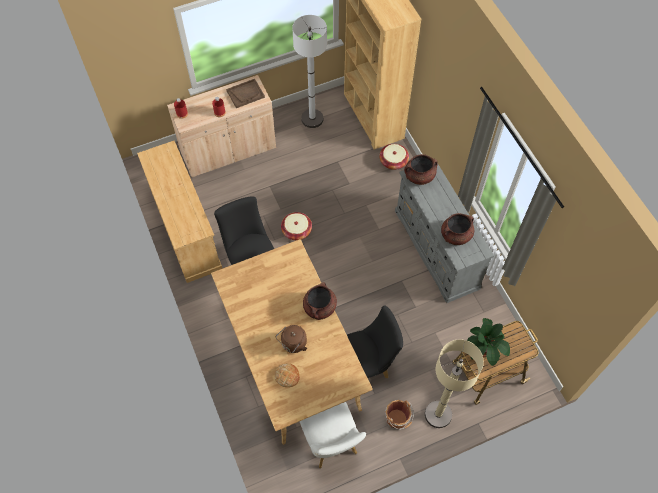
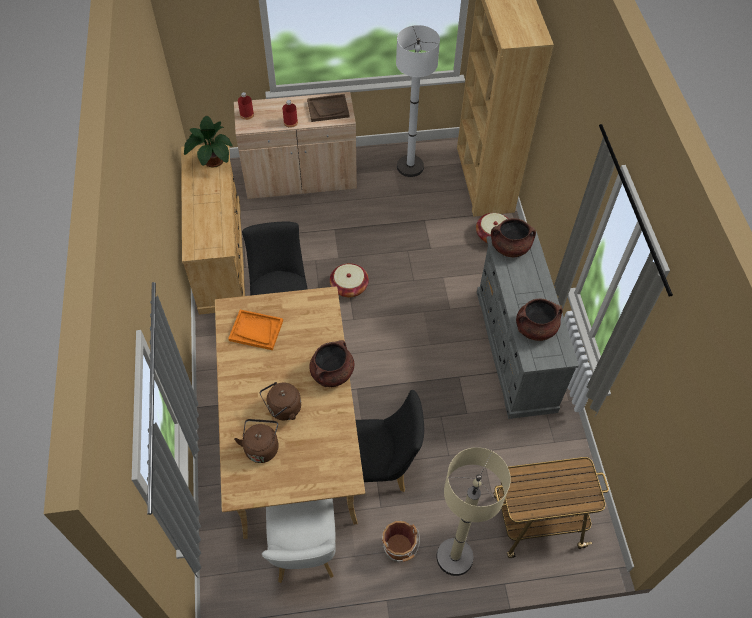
camera: 15 degrees right, 5 degrees down
bread [275,363,300,387] -> brown kettle [234,419,279,463]
potted plant [467,318,510,366] -> potted plant moved to [184,116,233,168]
none -> orange tray [228,309,283,350]

